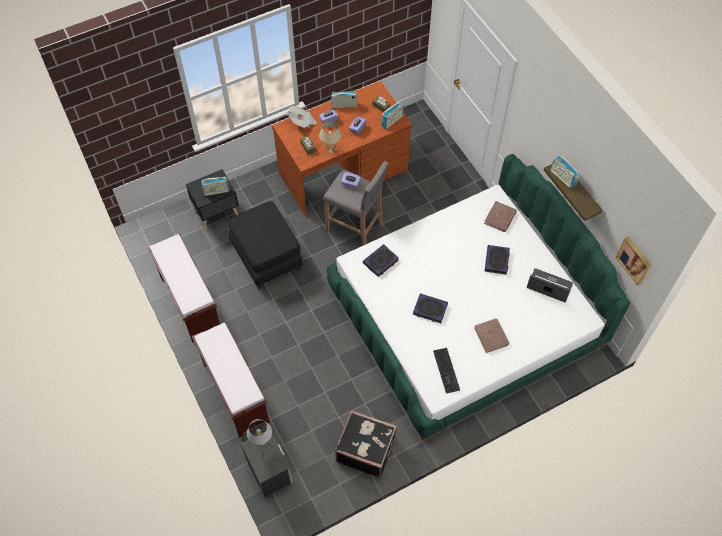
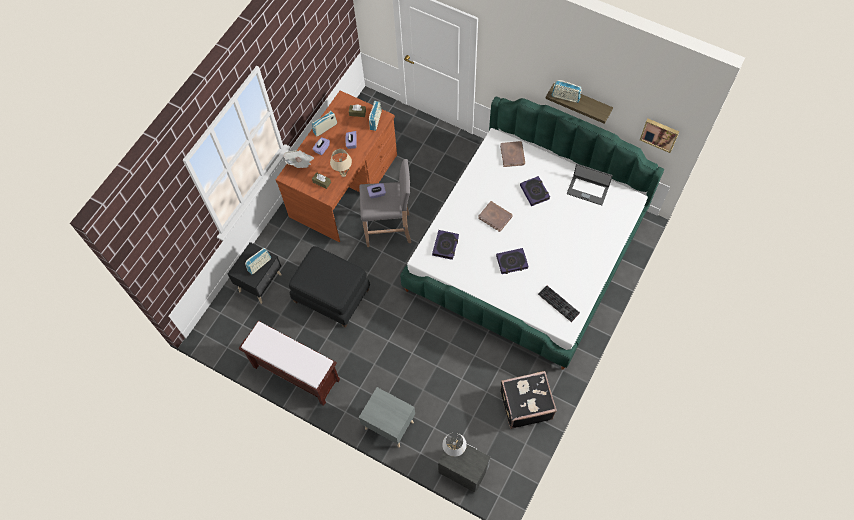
camera: 30 degrees left, 5 degrees up
brown bench [192,322,270,438] -> grey nightstand [359,387,415,448]
brown book [474,318,509,353] -> brown book moved to [478,201,513,232]
laptop [527,268,573,302] -> laptop turned 150 degrees counterclockwise [567,164,613,205]

